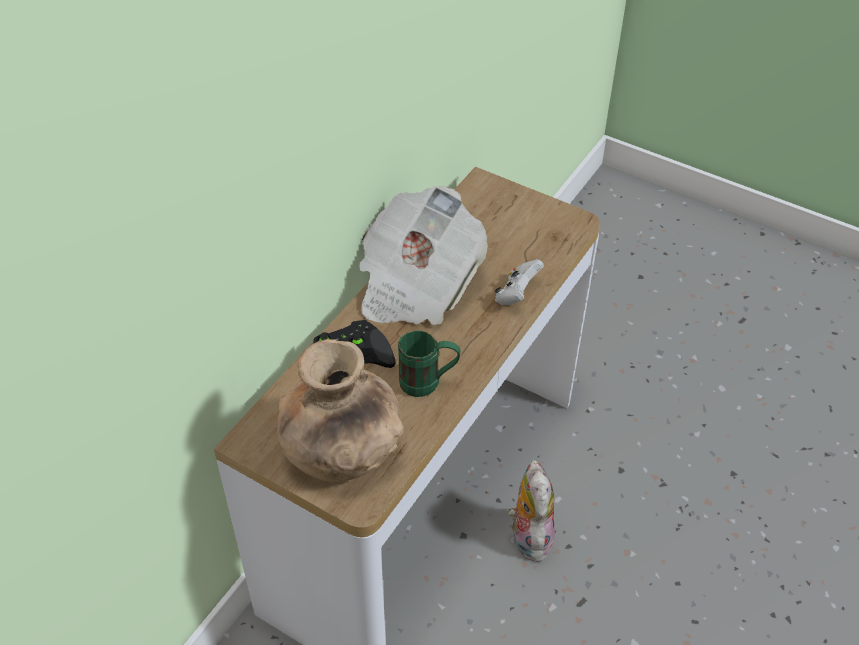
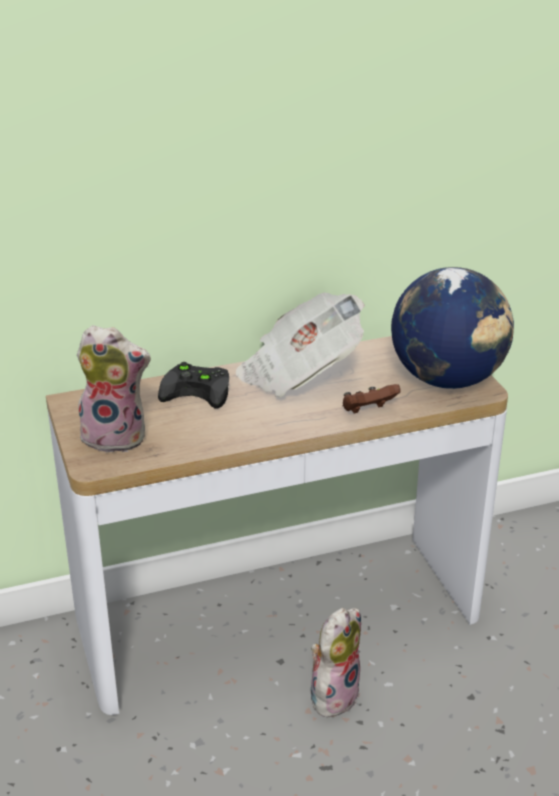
camera: 40 degrees right, 15 degrees down
brown vase [278,339,404,482] -> plush toy [77,325,151,453]
green mug [398,330,461,397] -> none
white game controller [494,259,544,305] -> brown game controller [342,384,401,414]
none -> globe [391,267,514,389]

